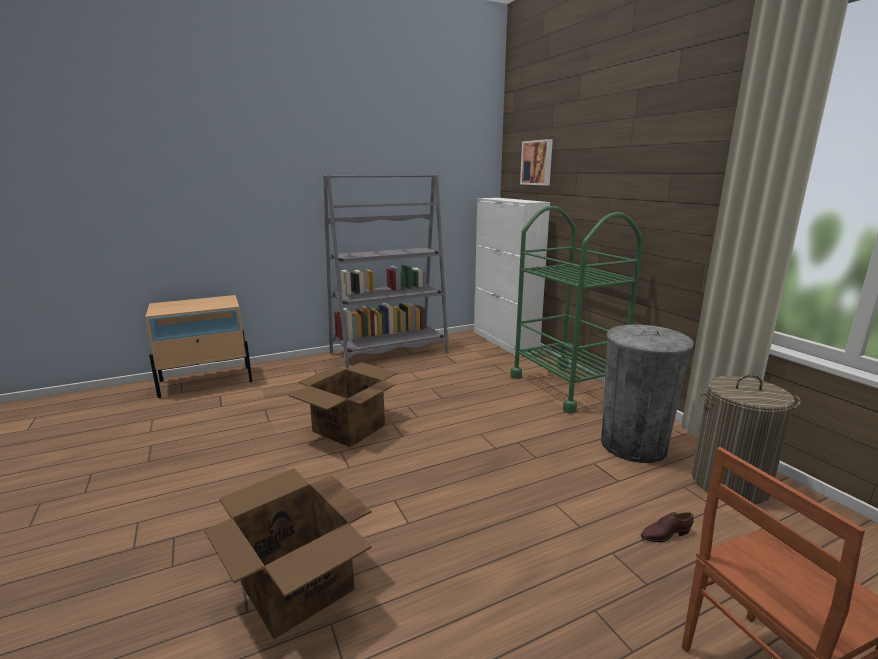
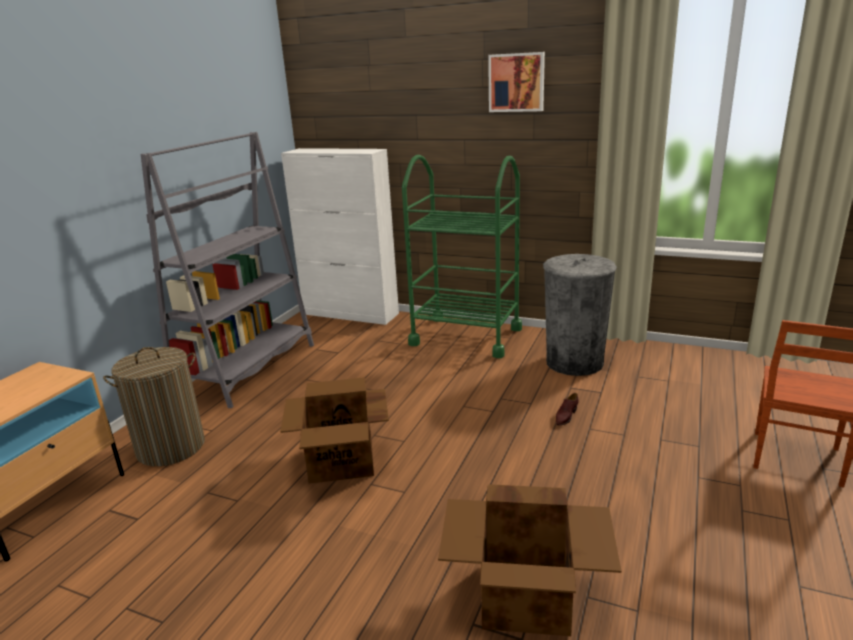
camera: 40 degrees left, 5 degrees up
picture [520,139,553,185] -> picture moved to [488,52,545,112]
brown shoe [641,512,694,542] -> brown shoe moved to [556,393,579,426]
laundry basket [691,374,801,504] -> laundry basket moved to [103,347,205,466]

